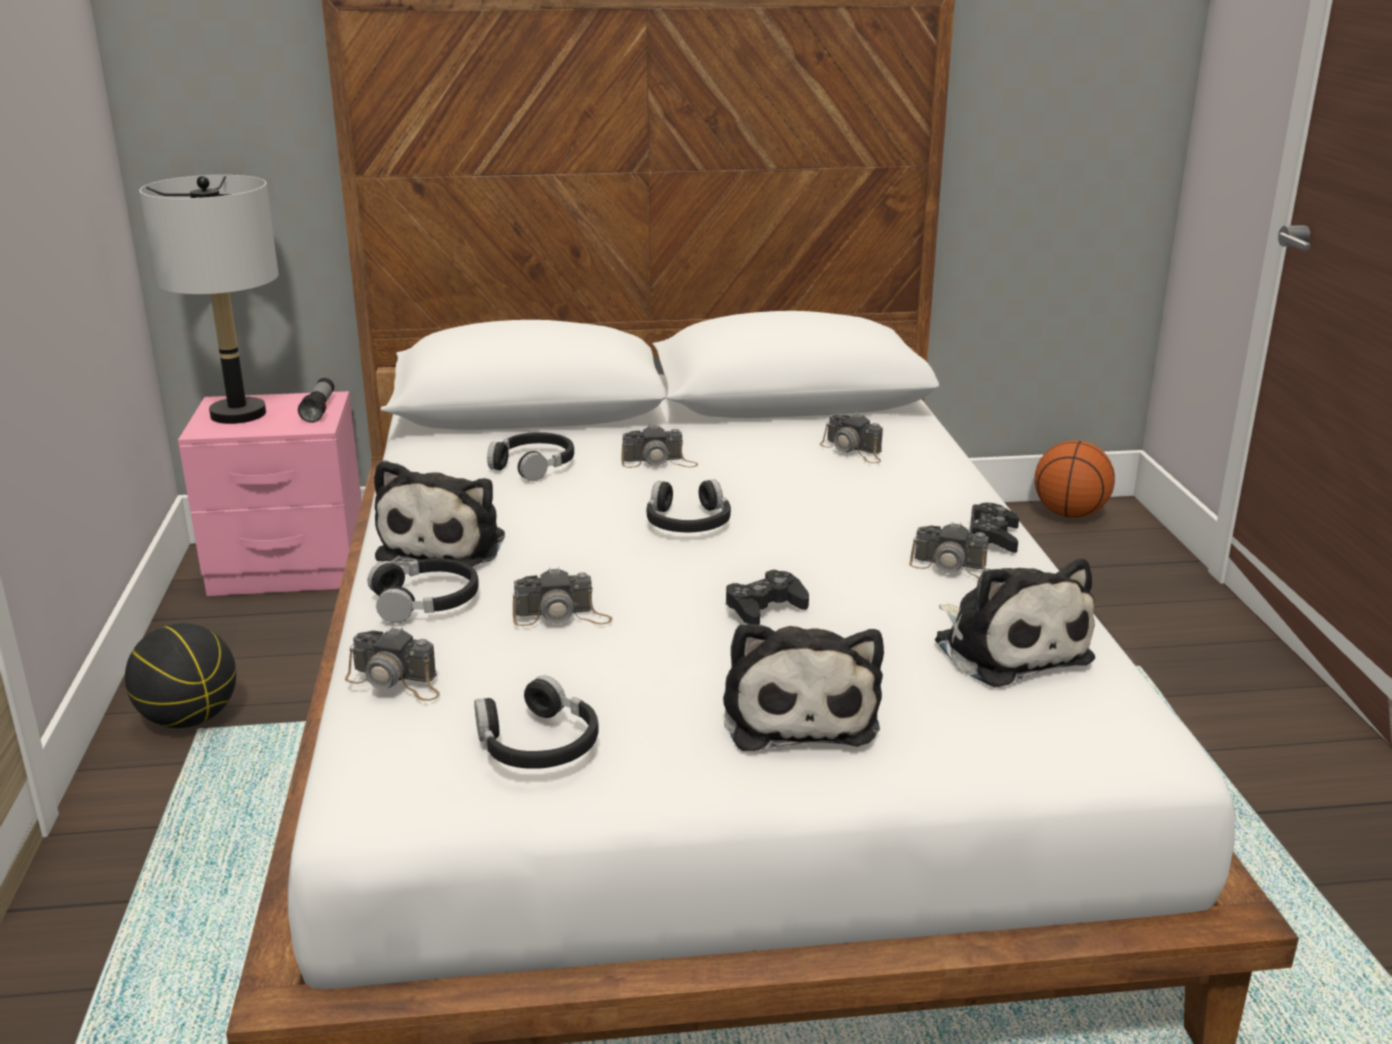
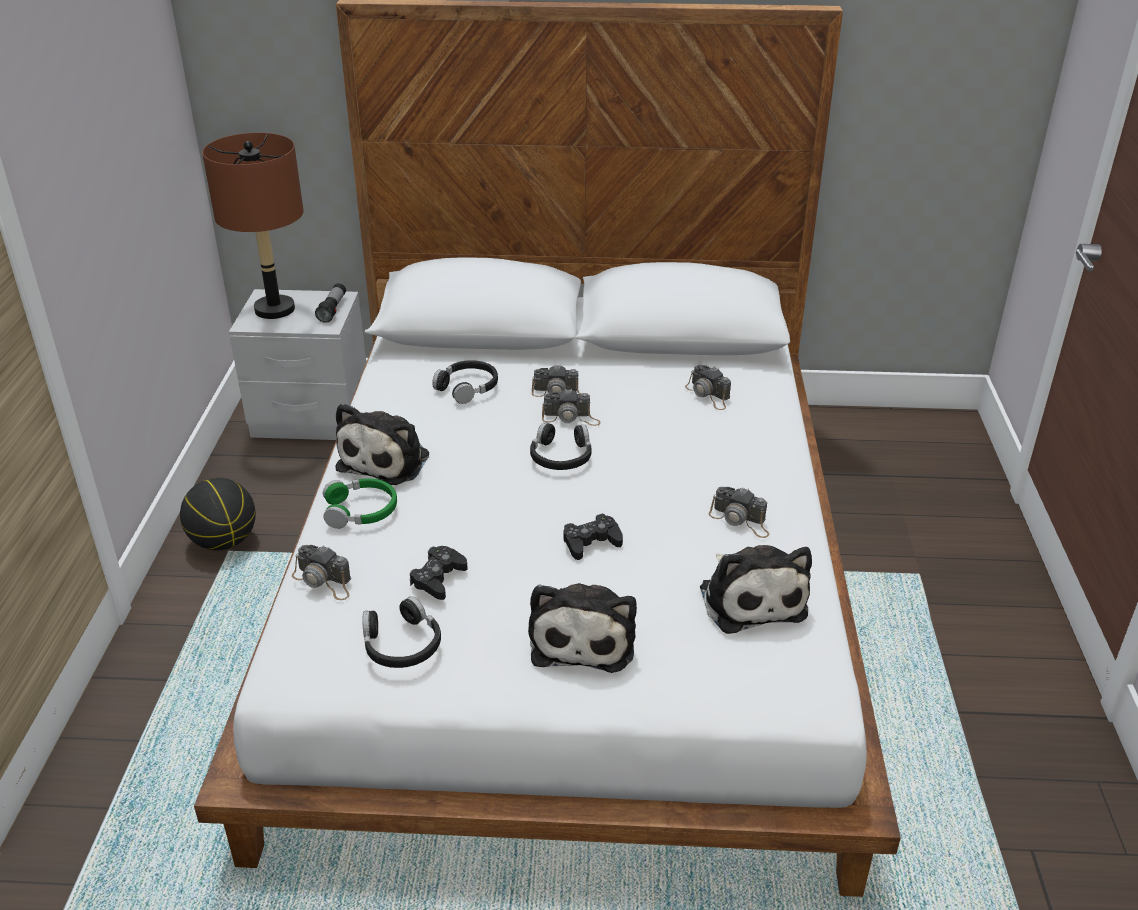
camera: 10 degrees right, 10 degrees up
grey table lamp [139,175,279,424] -> brown table lamp [202,133,304,319]
pink nightstand [178,391,362,596] -> grey nightstand [229,289,366,440]
black headphones [368,558,479,623] -> green headphones [323,478,397,529]
camera [513,567,612,626] -> camera moved to [542,389,600,426]
black game controller [969,503,1019,553] -> black game controller moved to [410,546,468,600]
basketball [1034,440,1115,518] -> none

